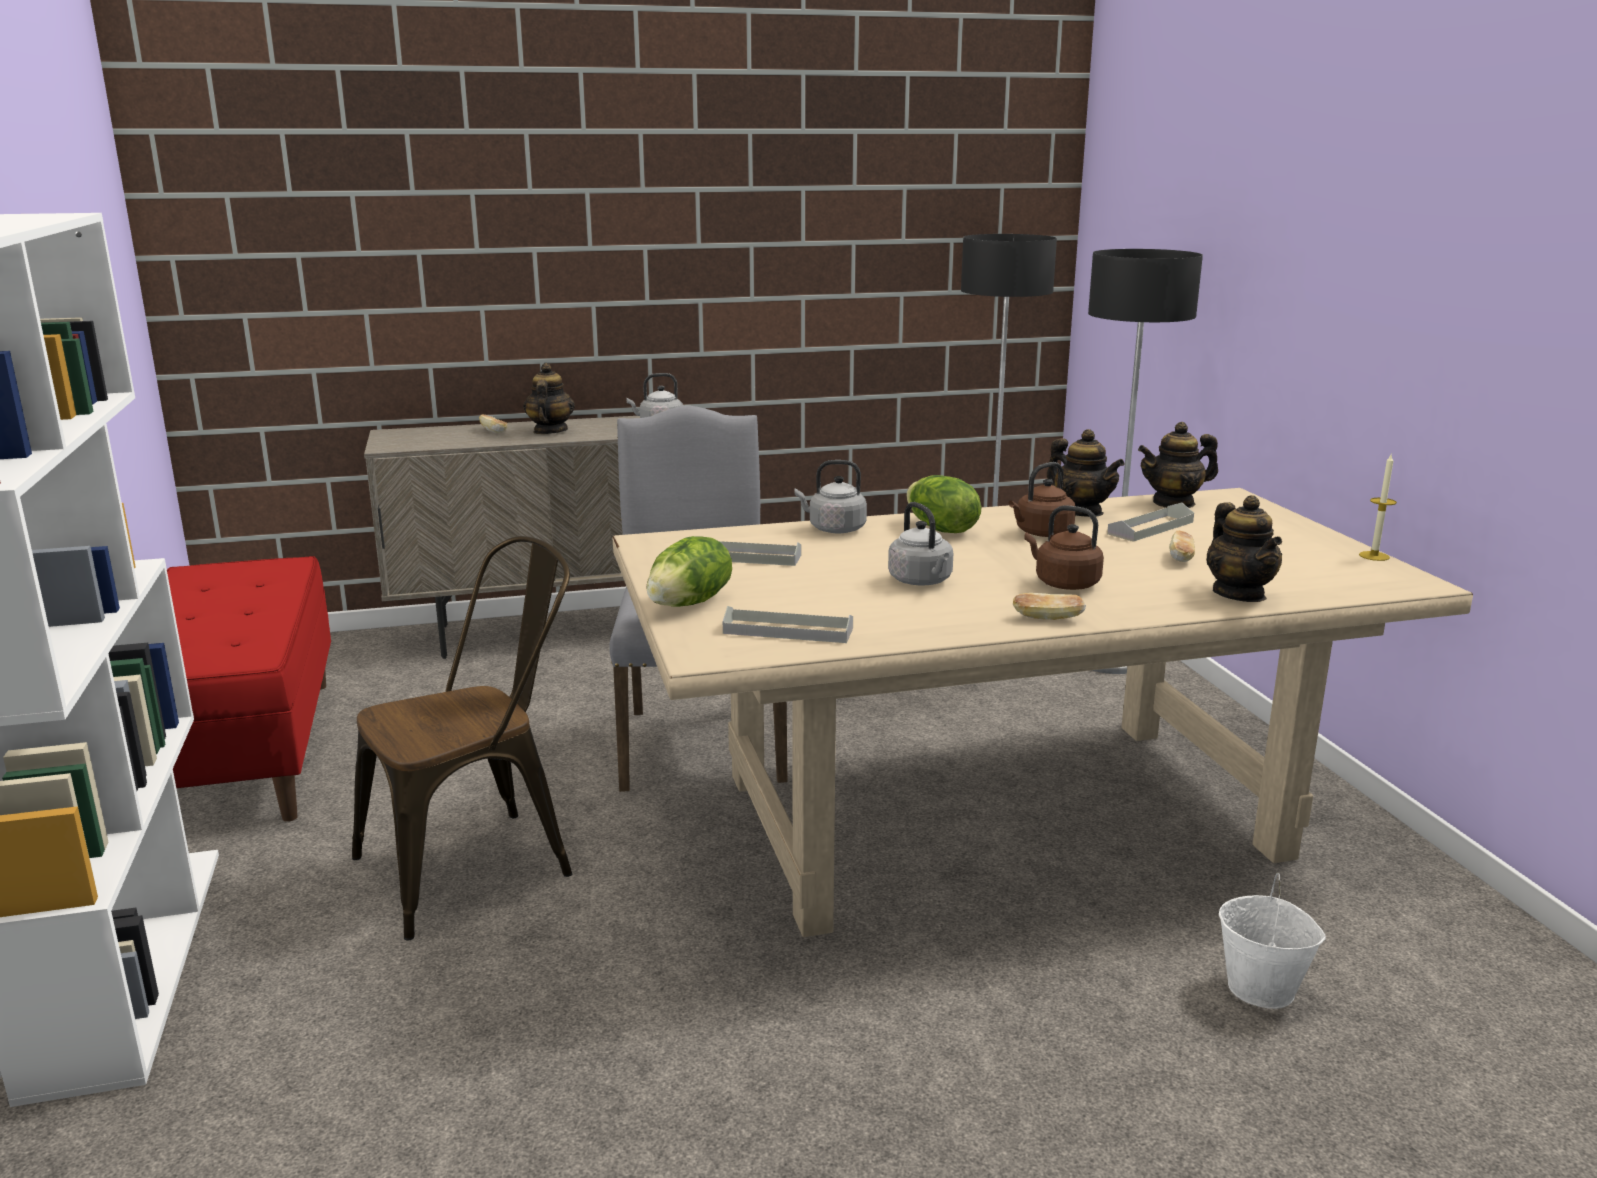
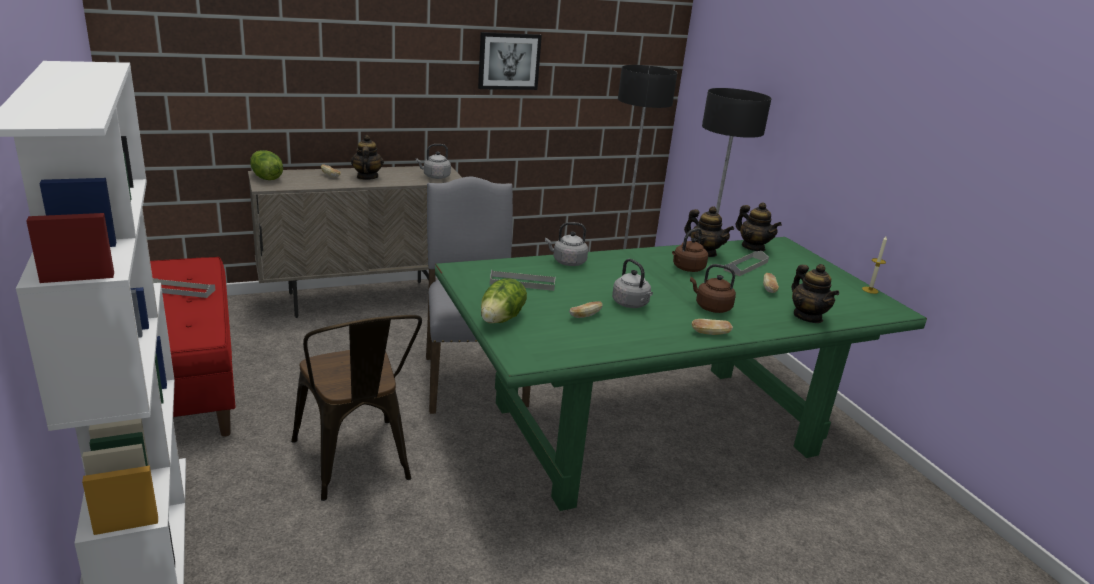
camera: 10 degrees left, 5 degrees up
brown chair [352,536,572,941] -> brown chair turned 105 degrees clockwise [291,315,422,501]
beige dining table [613,488,1473,937] -> green dining table [435,237,927,511]
grey tray [723,606,853,643] -> grey tray moved to [153,278,215,298]
lettuce [906,475,981,533] -> lettuce moved to [250,150,283,180]
teapot [1138,422,1218,508] -> teapot turned 105 degrees counterclockwise [736,202,782,251]
white bucket [1219,873,1326,1009] -> none
none -> picture [478,32,542,90]
none -> bread [569,301,603,318]

